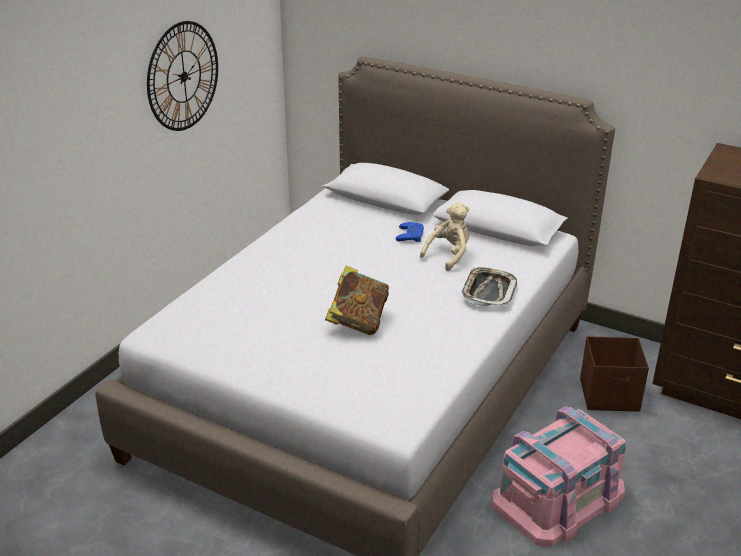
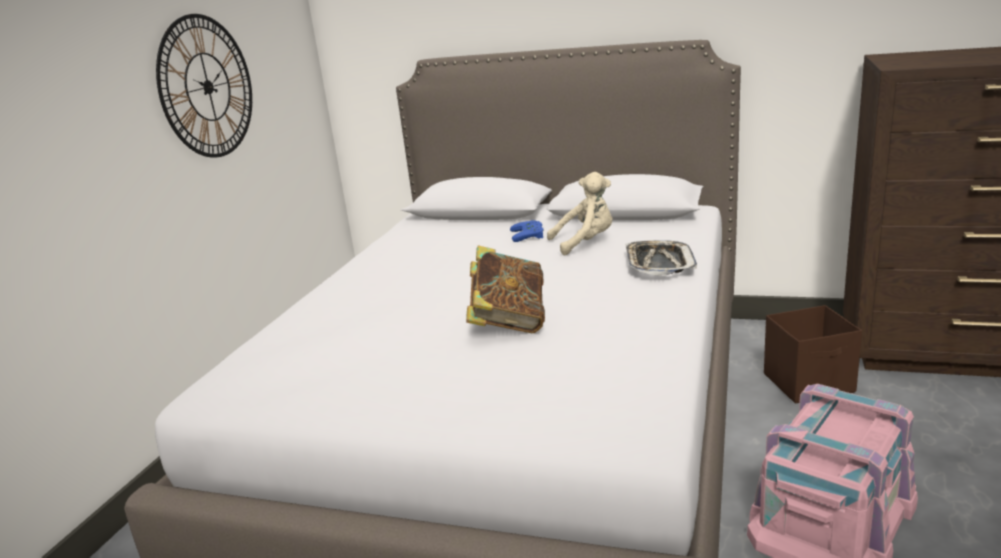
camera: 10 degrees left, 10 degrees down
beige plush toy [420,202,469,271] -> beige plush toy turned 45 degrees clockwise [547,172,612,255]

